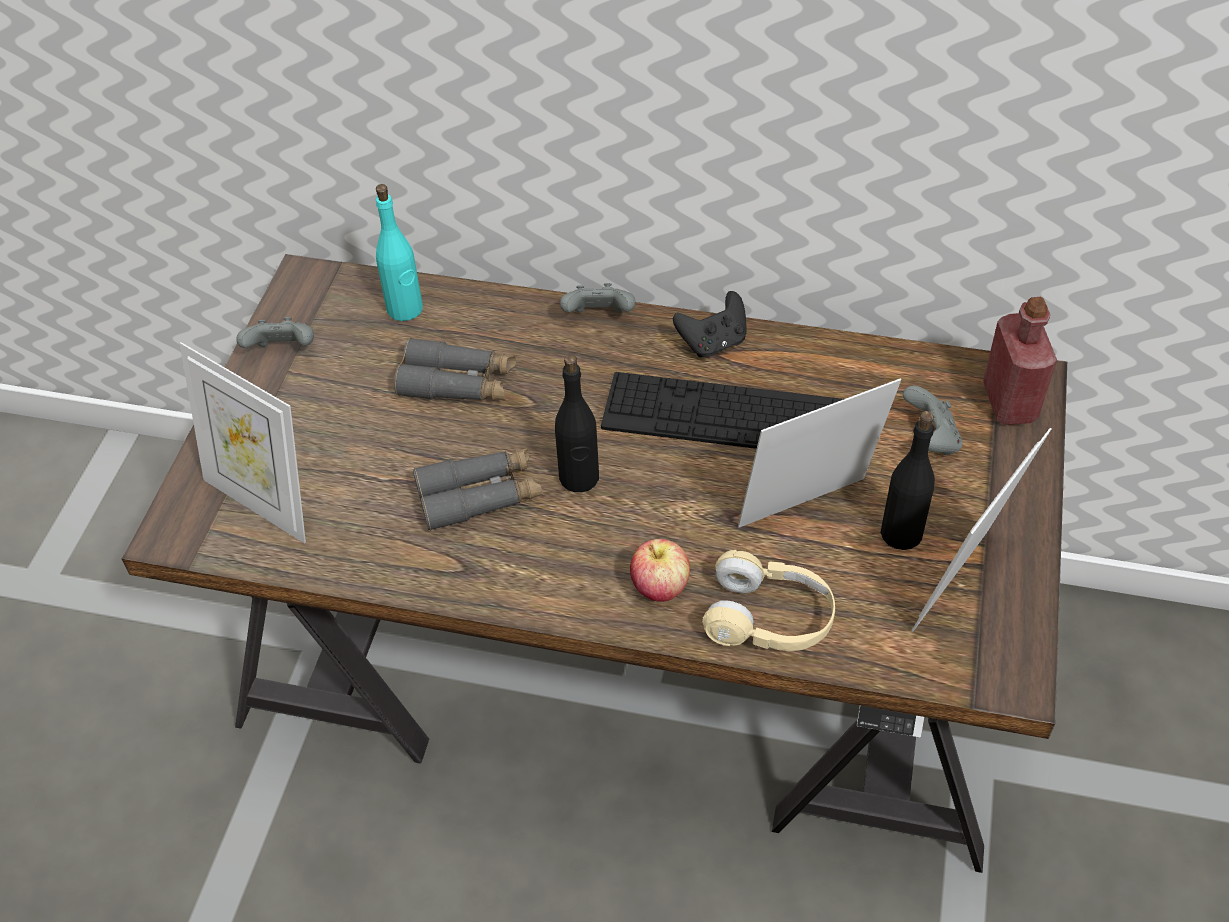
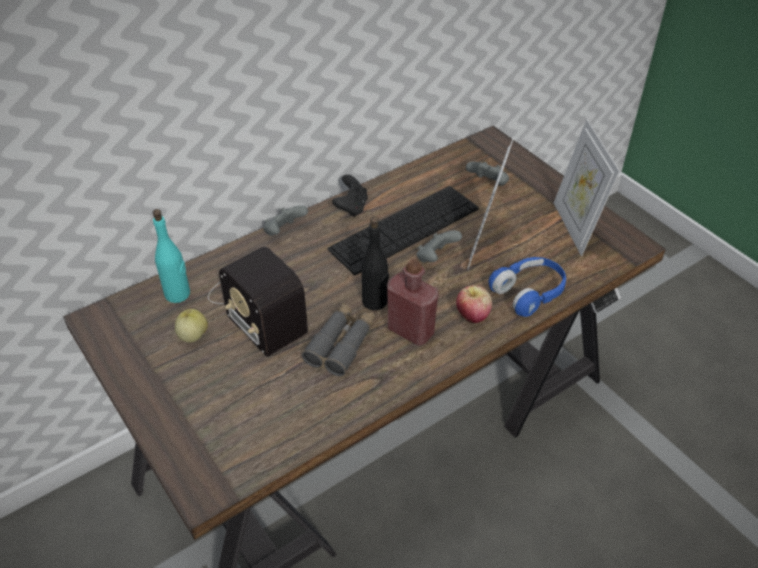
camera: 50 degrees left, 5 degrees down
picture frame [180,342,306,544] -> none
grey game controller [237,317,314,348] -> grey game controller moved to [417,230,462,263]
grey binoculars [394,338,516,401] -> radio [208,246,308,357]
beige headphones [702,550,835,651] -> blue headphones [489,257,566,317]
black bottle [881,411,935,550] -> none
red bottle [983,297,1057,425] -> red bottle moved to [387,259,439,346]
none -> apple [175,309,208,343]

